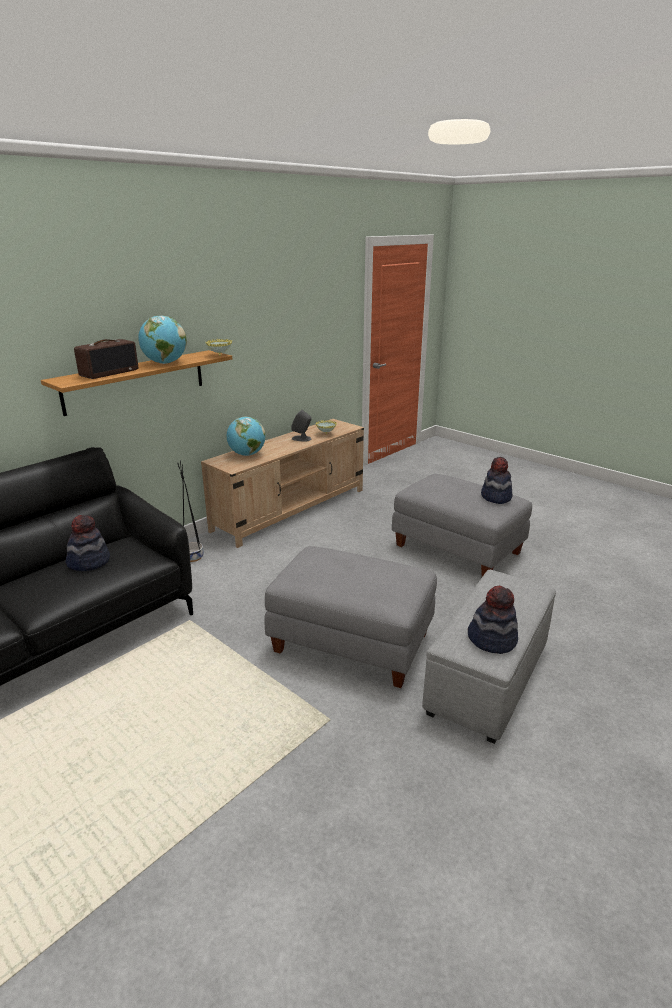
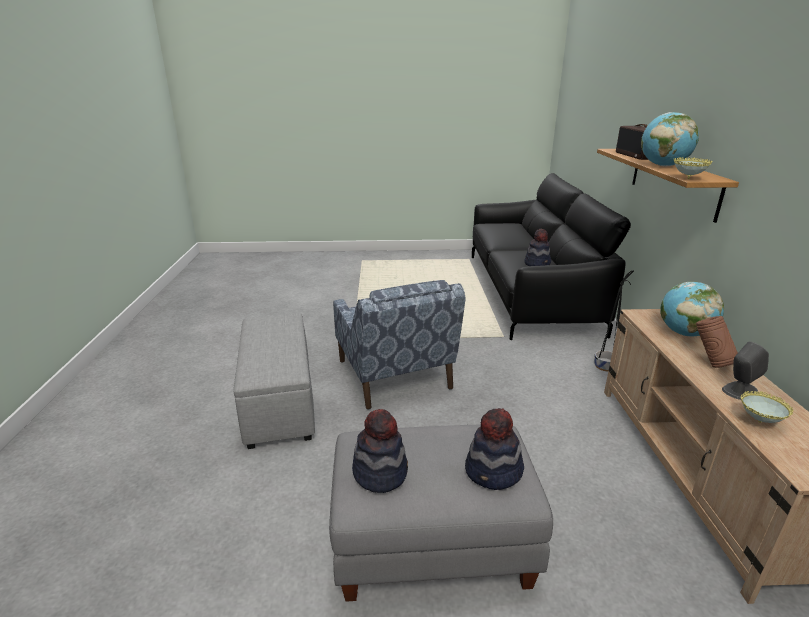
camera: 135 degrees right, 0 degrees up
grey ottoman [264,546,437,688] -> blue armchair [333,280,466,409]
hat [468,586,518,654] -> hat moved to [465,408,524,490]
none -> brown vase [696,316,738,368]

